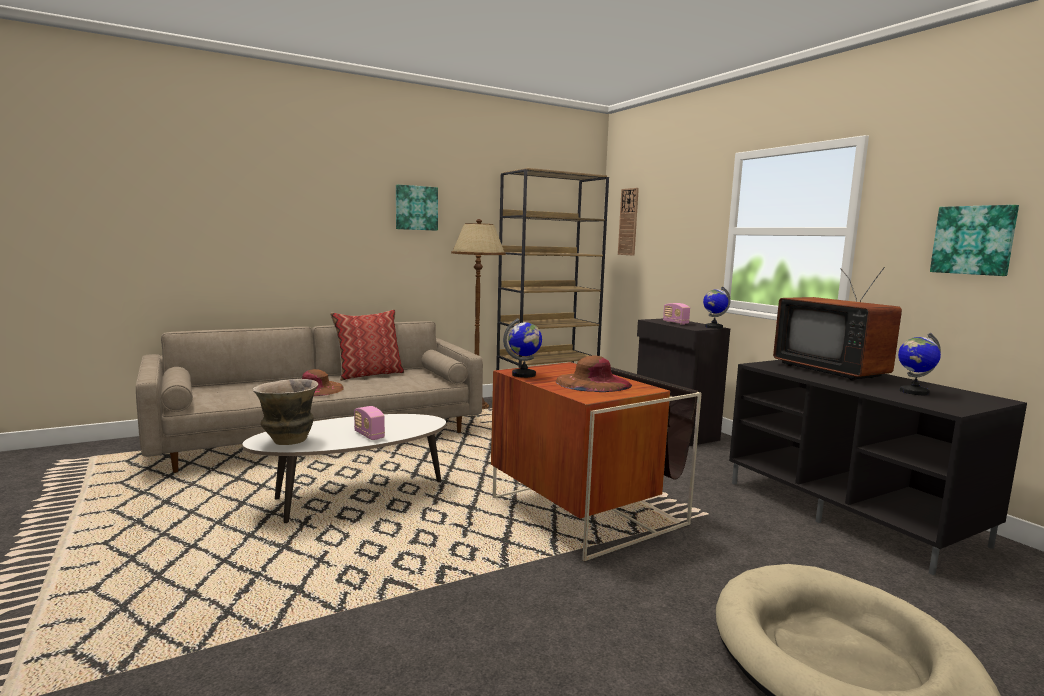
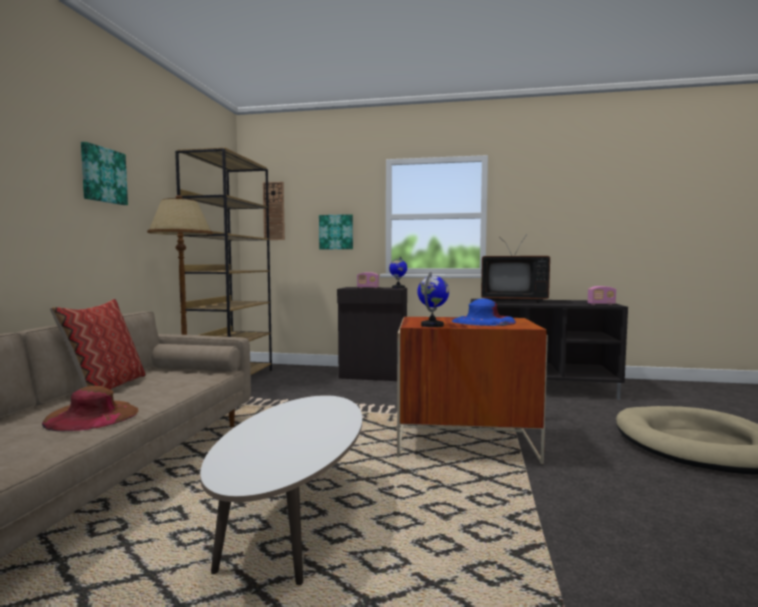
camera: 50 degrees left, 5 degrees down
vase [252,379,318,445] -> none
radio [354,406,385,440] -> radio moved to [587,286,616,305]
brown hat [556,355,632,392] -> blue hat [452,298,516,326]
globe [898,333,941,395] -> none
picture [930,205,1019,276] -> picture moved to [319,214,353,249]

